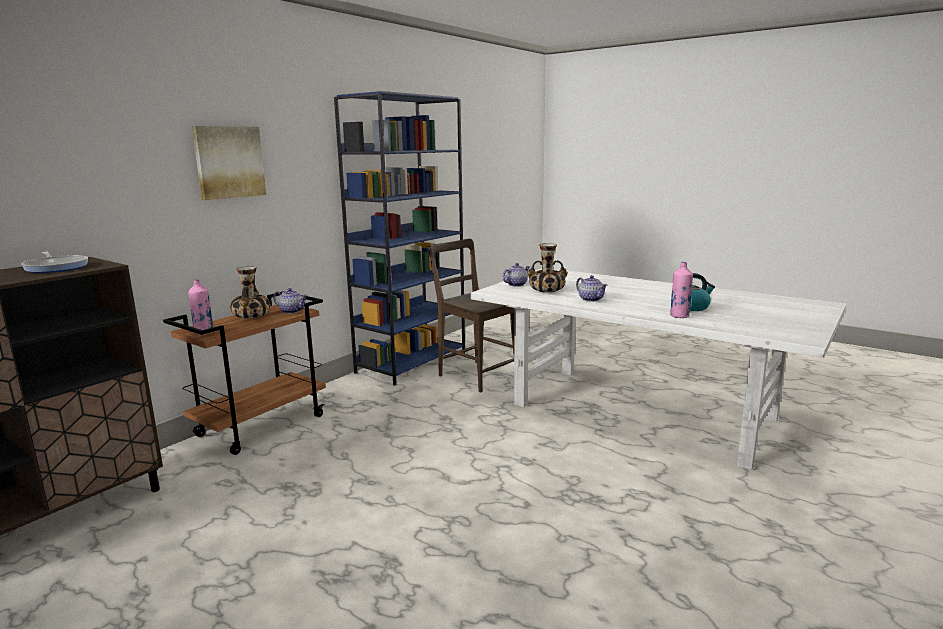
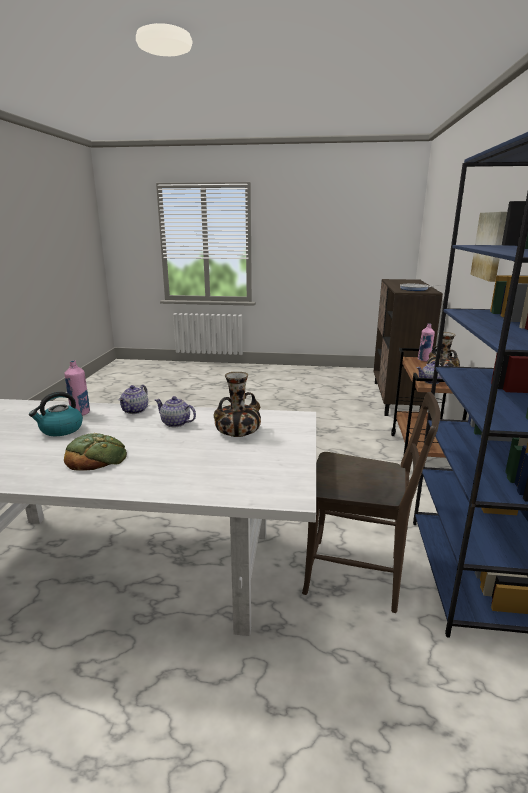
camera: 150 degrees right, 5 degrees up
teapot [503,263,530,287] -> teapot moved to [118,385,148,414]
none -> bread [64,433,127,471]

